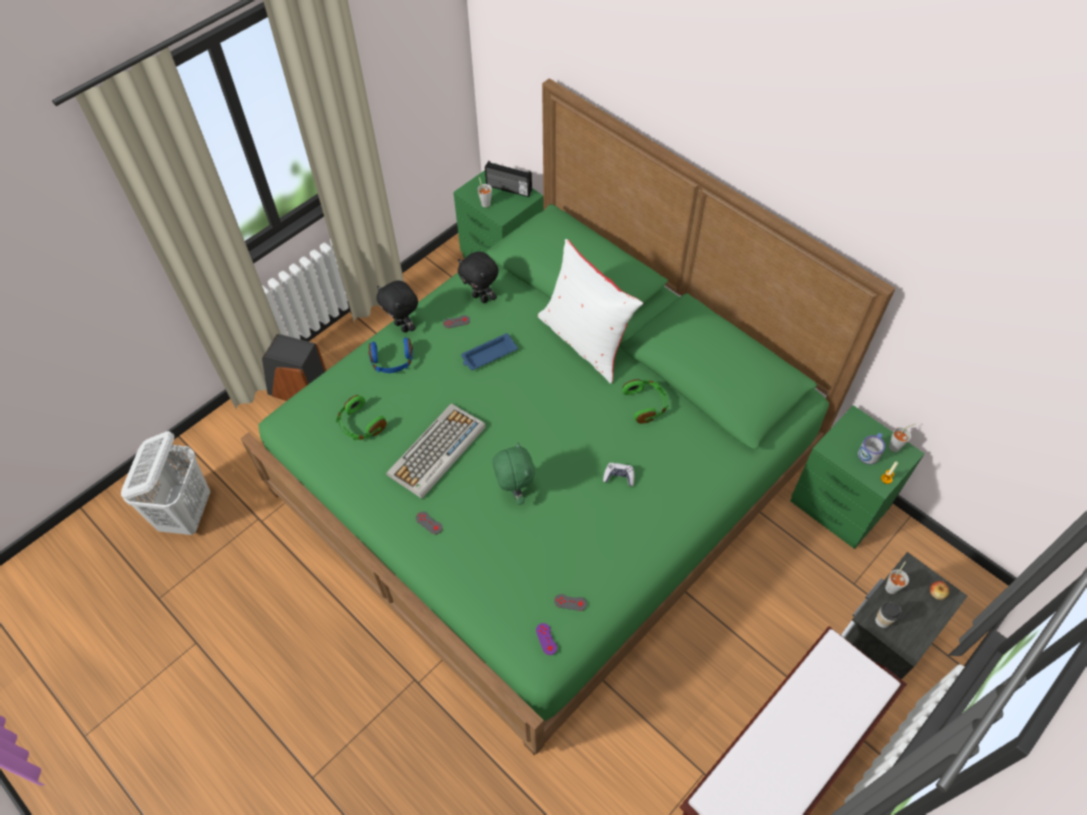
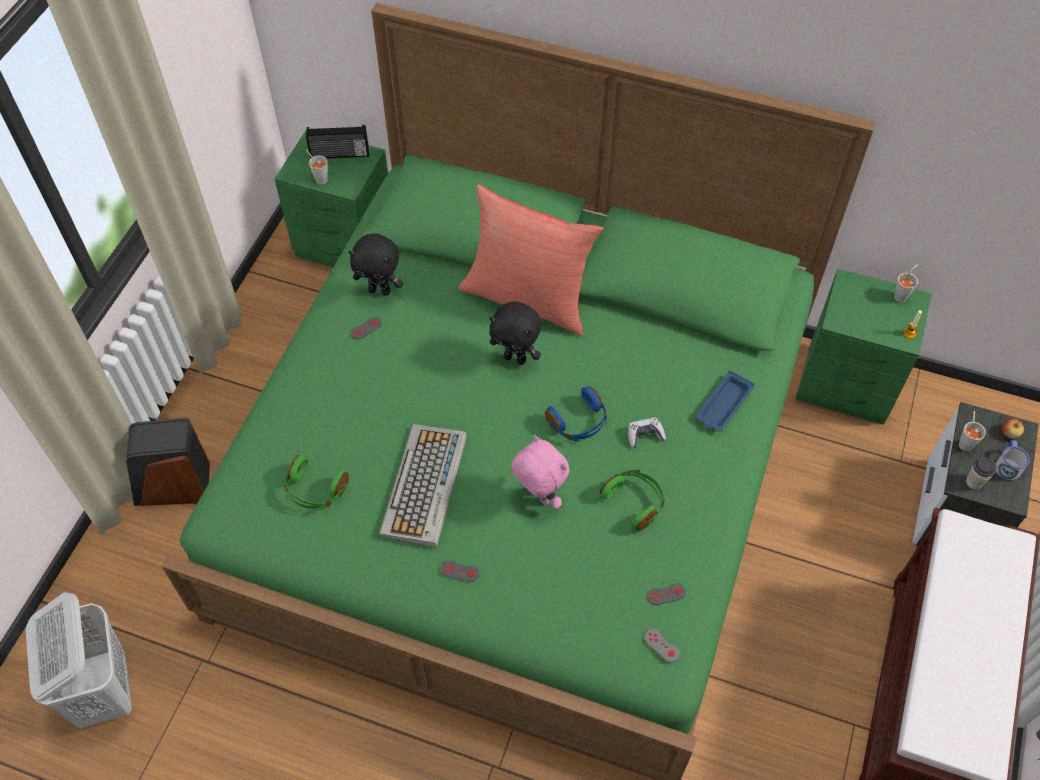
camera: 25 degrees left, 0 degrees up
blue headphones [368,337,413,373] -> blue headphones moved to [545,386,607,442]
black plush toy [376,280,418,333] -> black plush toy moved to [489,301,541,365]
blue tray [461,333,518,370] -> blue tray moved to [696,370,755,431]
green plush toy [492,442,535,505] -> pink plush toy [511,435,569,509]
purple game controller [536,623,557,655] -> grey game controller [644,629,680,662]
white pillow [538,239,643,384] -> red pillow [458,184,604,336]
green headphones [623,379,668,424] -> green headphones moved to [600,470,665,531]
mug [858,433,885,464] -> mug moved to [995,440,1030,481]

